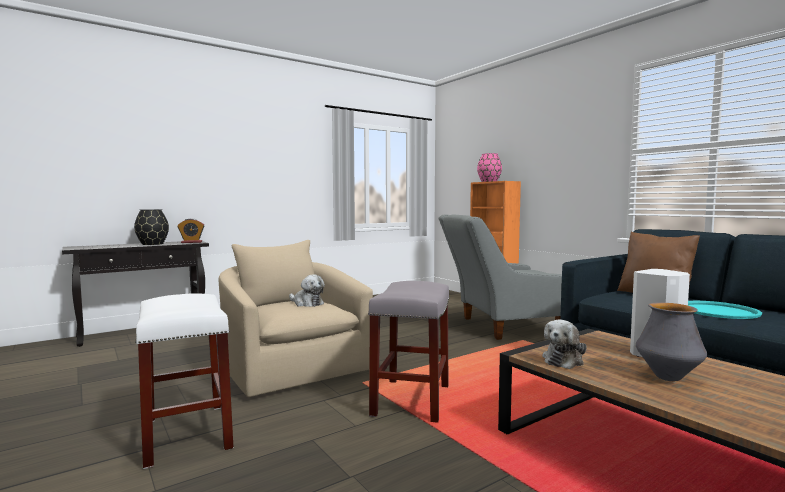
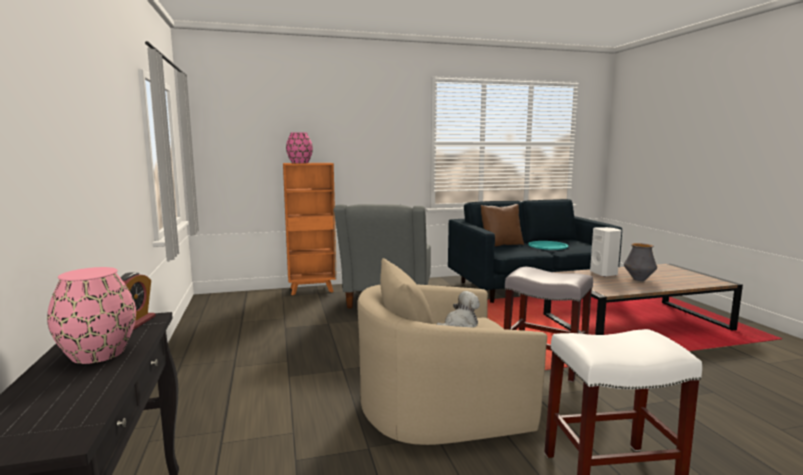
camera: 70 degrees left, 5 degrees up
black vase [134,209,169,245] -> pink vase [47,267,136,364]
plush toy [542,320,587,369] -> none

